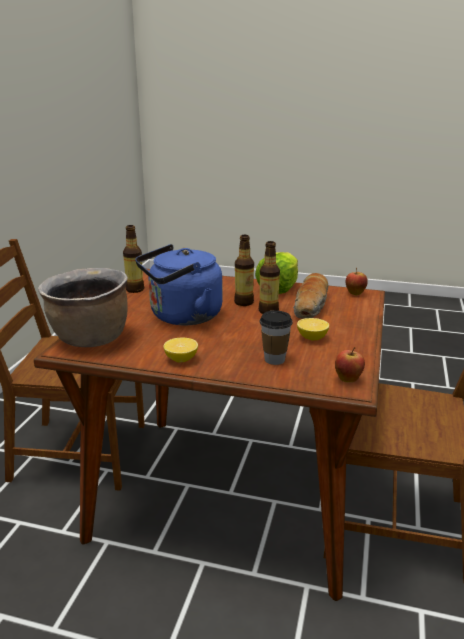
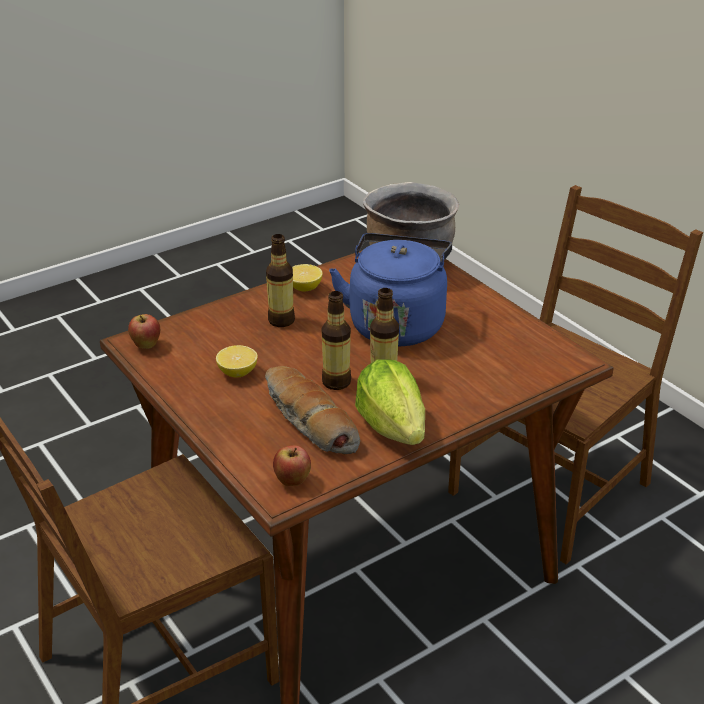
camera: 130 degrees right, 10 degrees up
bottle [123,225,144,293] -> bottle moved to [266,234,295,327]
cup [259,311,293,365] -> none

